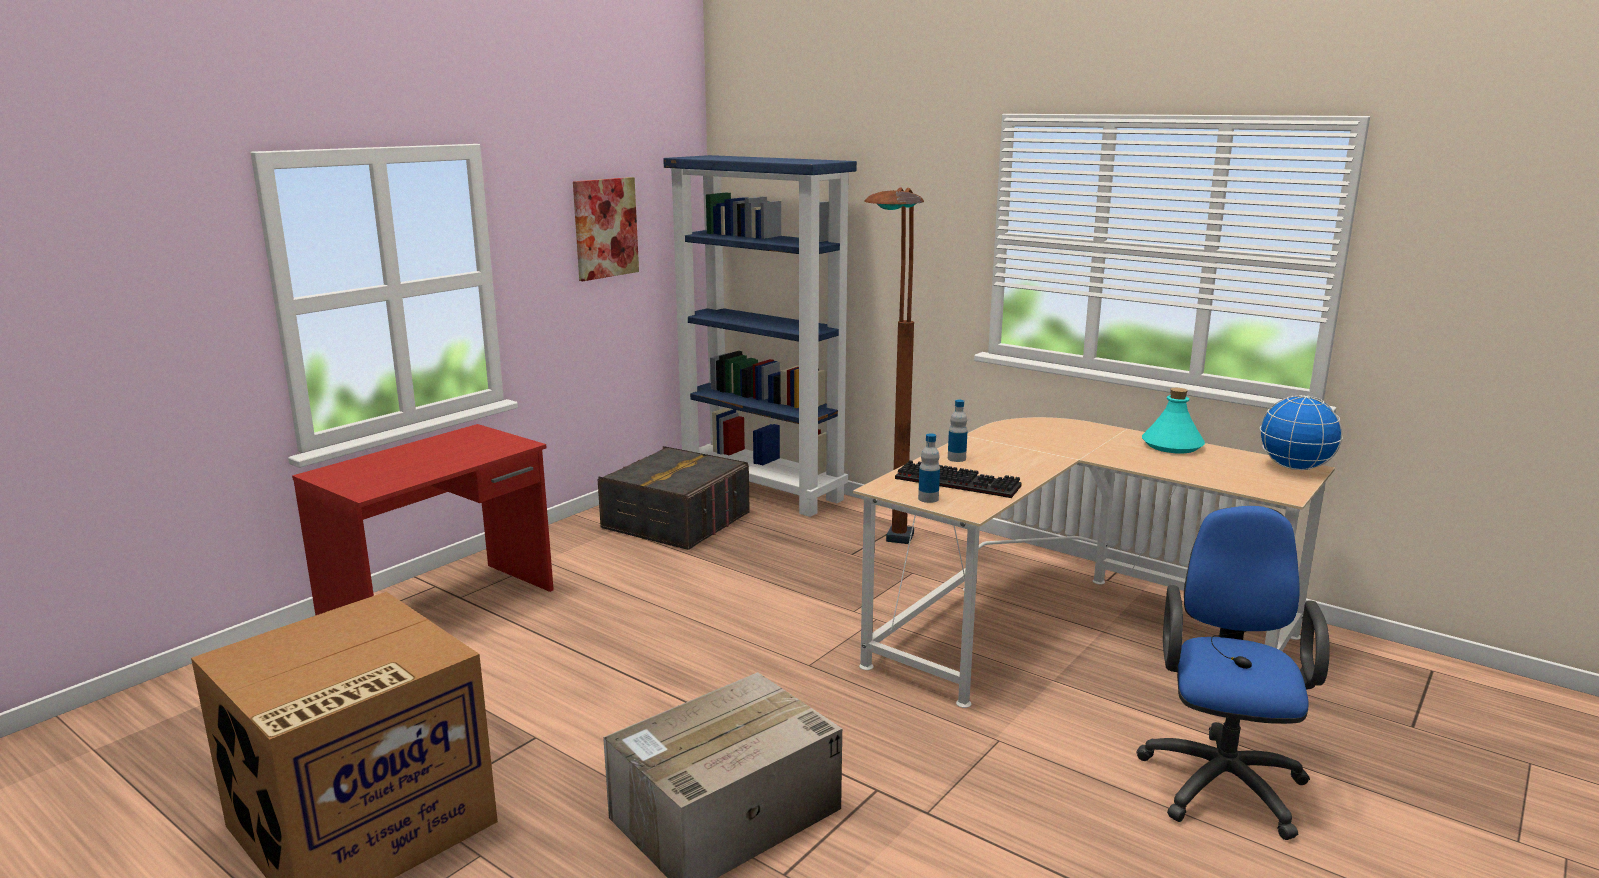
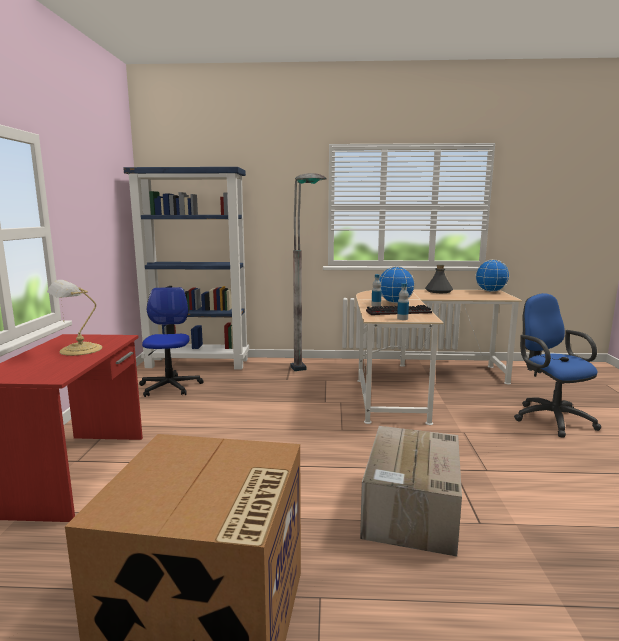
camera: 35 degrees left, 5 degrees down
picture [573,177,639,281] -> none
grey storage box [598,446,750,550] -> office chair [139,287,203,397]
brown floor lamp [864,187,924,544] -> grey floor lamp [290,173,327,371]
turquoise bottle [1142,388,1205,453] -> grey bottle [425,265,453,293]
none -> table lamp [47,280,102,356]
none -> globe [379,266,415,303]

